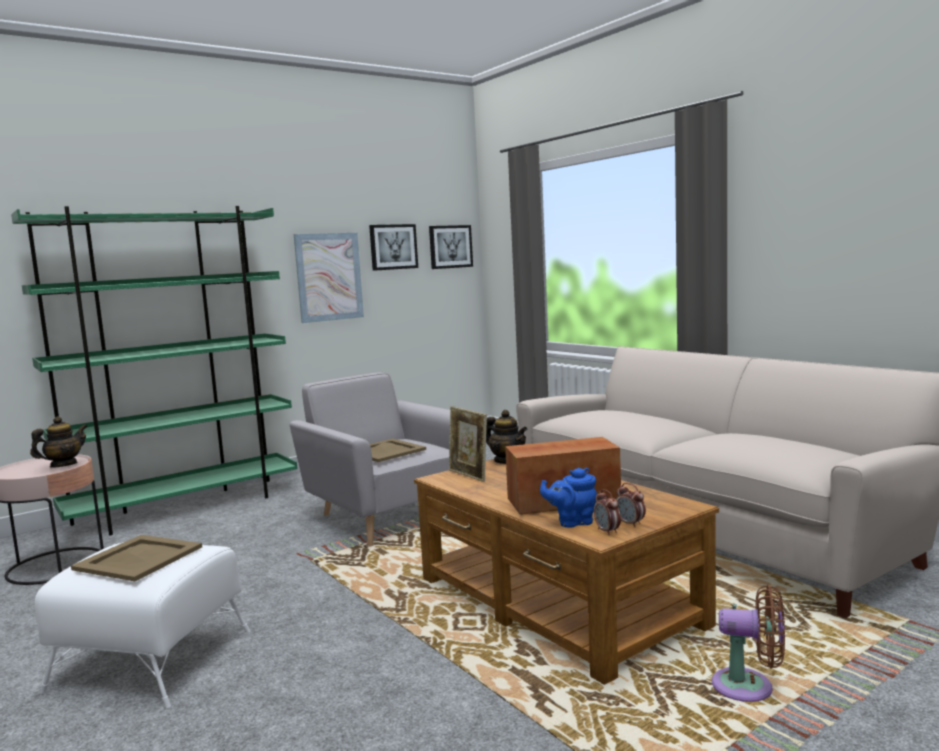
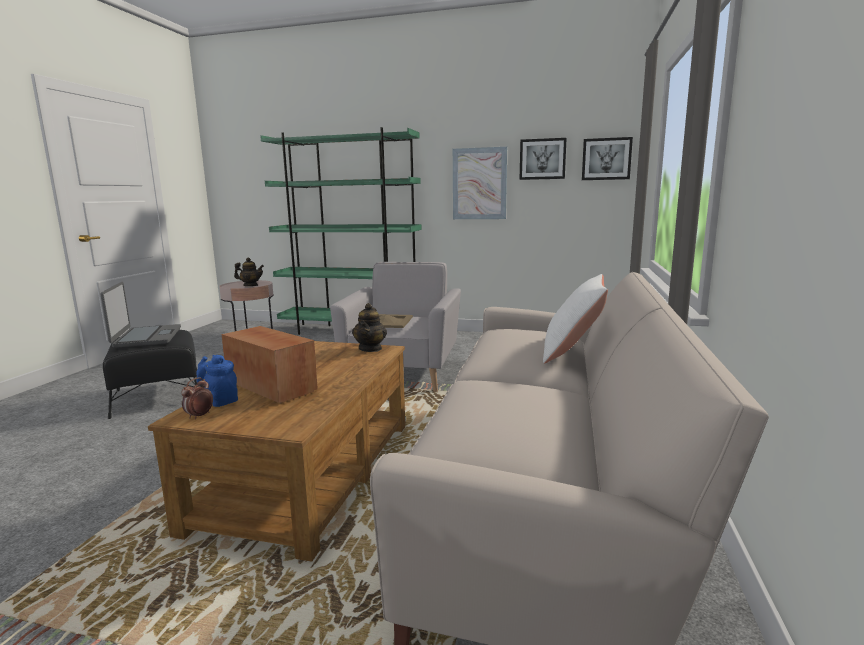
camera: 50 degrees right, 5 degrees up
white ottoman [35,542,250,708] -> black ottoman [103,330,199,419]
beige tray [71,535,202,581] -> laptop [100,282,181,348]
picture frame [449,406,487,482] -> none
alarm clock [616,483,646,527] -> none
brown fan [712,585,785,702] -> none
none -> white pillow [543,274,608,364]

